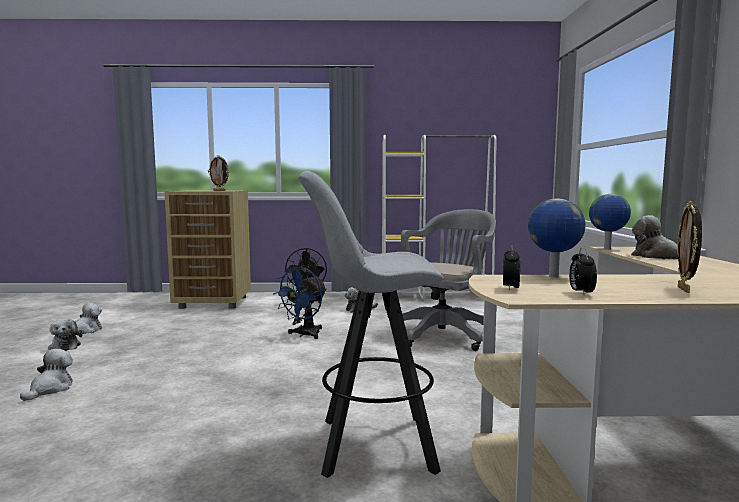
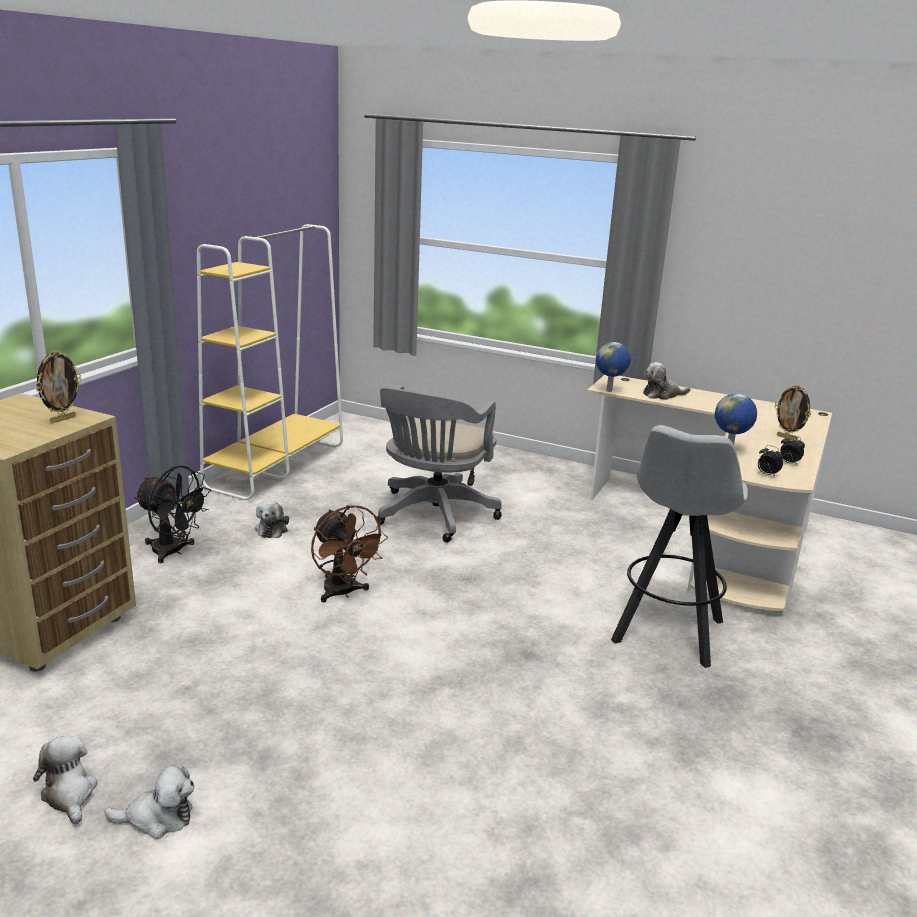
camera: 65 degrees left, 15 degrees up
plush toy [20,349,73,401] -> none
blue fan [273,266,327,339] -> brown fan [311,505,388,602]
grey office chair [401,209,496,351] -> grey office chair turned 135 degrees counterclockwise [377,386,502,542]

